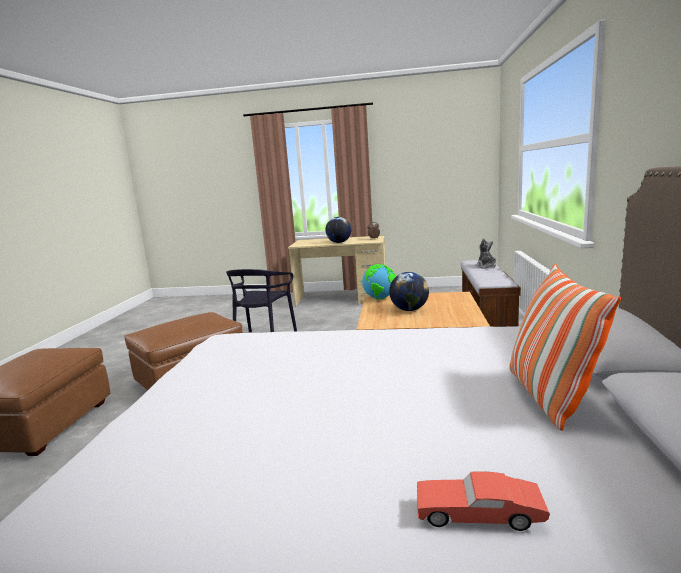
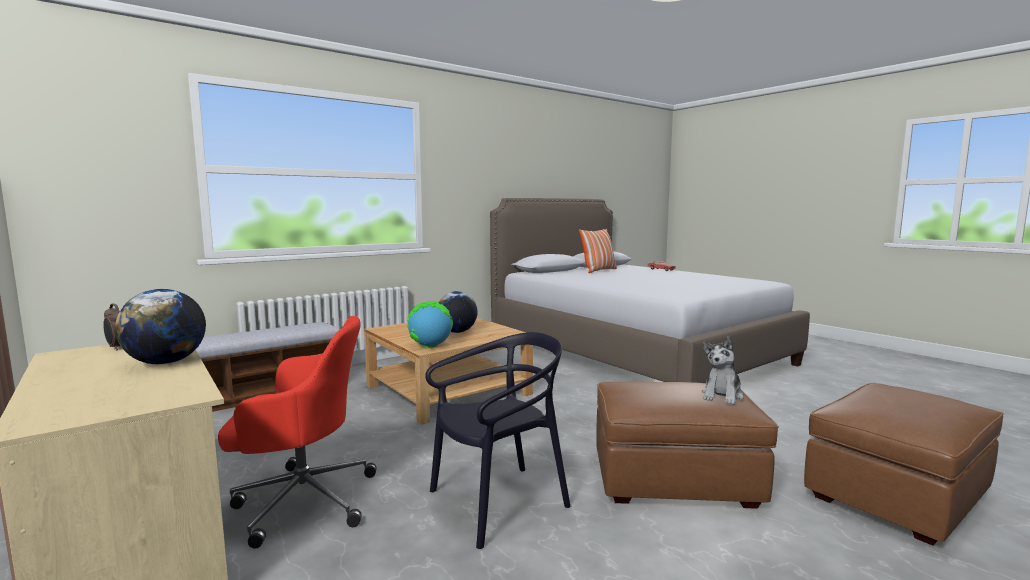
camera: 135 degrees left, 5 degrees down
plush toy [475,238,496,269] -> plush toy moved to [702,337,744,405]
none -> red office chair [218,316,377,549]

